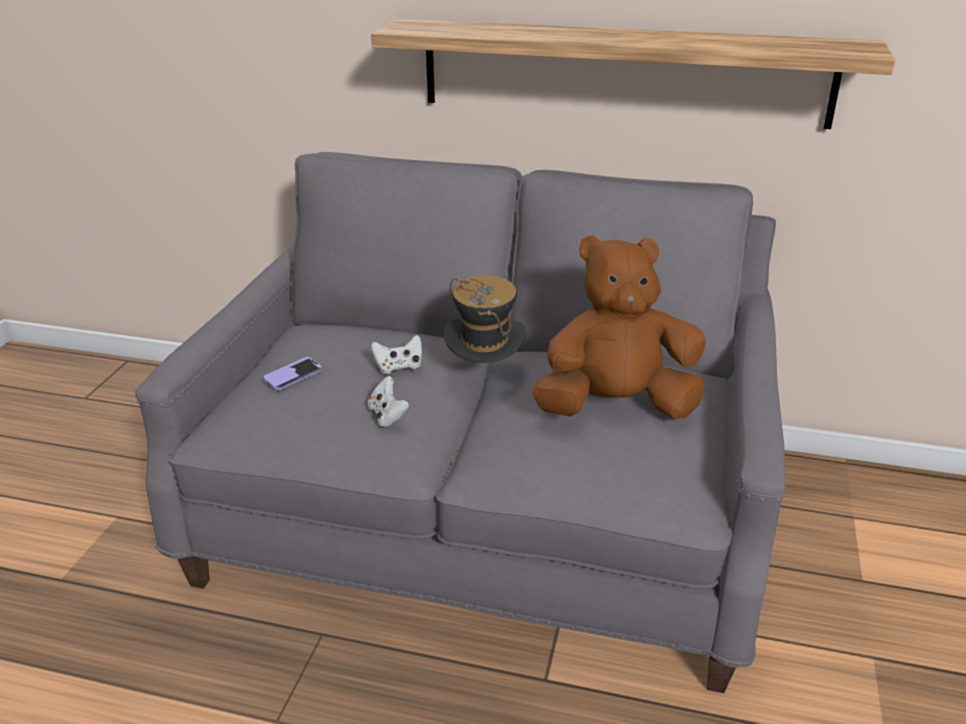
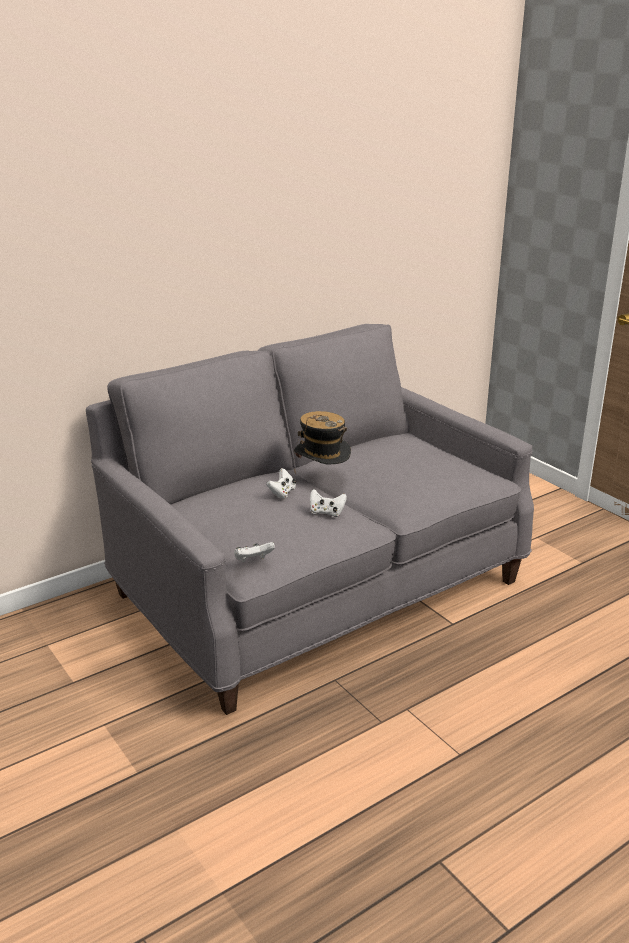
camera: 50 degrees left, 5 degrees down
phone [264,357,322,390] -> none
shelf [371,19,895,129] -> none
brown plush toy [532,235,705,419] -> none
none -> white game controller [234,542,275,562]

